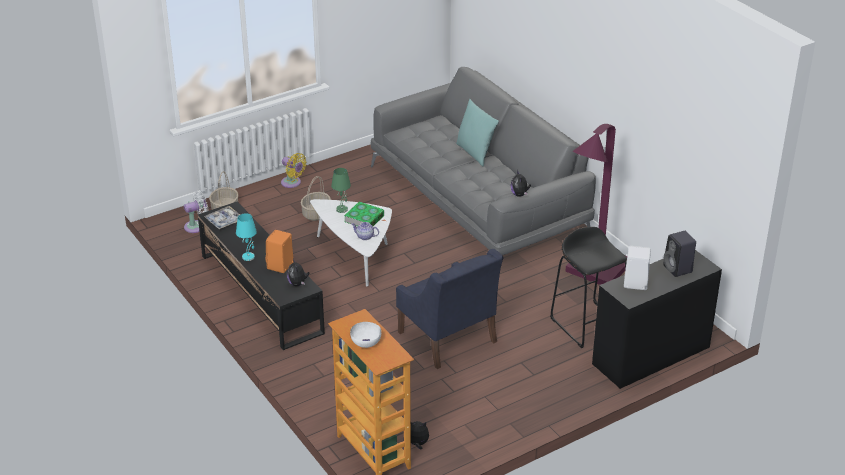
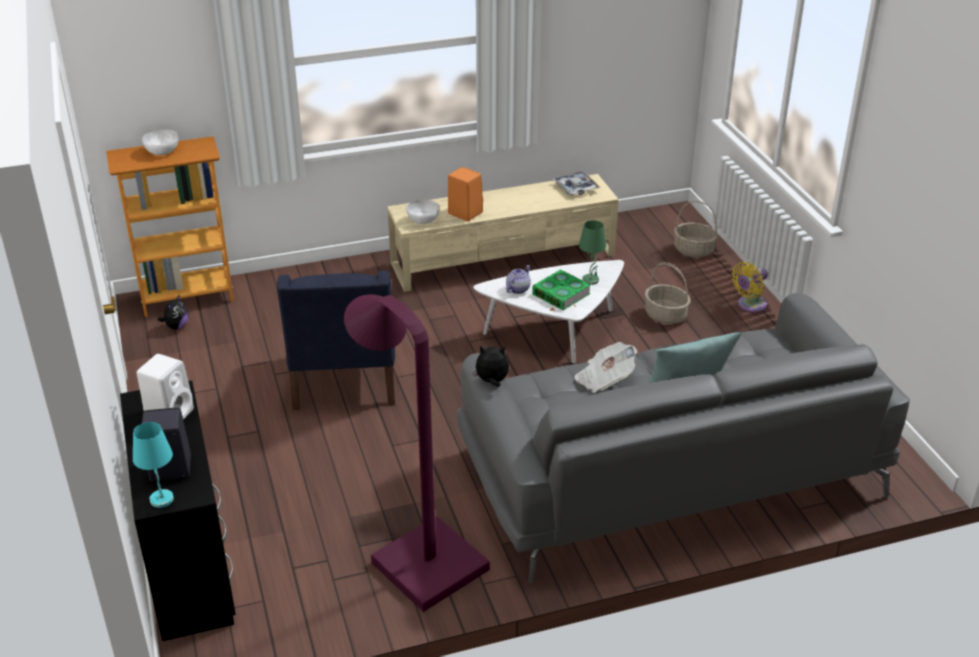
camera: 105 degrees right, 0 degrees up
white fan [184,191,209,233] -> none
black tv stand [198,201,325,350] -> beige tv stand [387,174,619,292]
turquoise table lamp [236,213,257,261] -> turquoise table lamp moved to [133,422,174,508]
plush toy [287,259,309,286] -> white bowl [406,200,439,224]
blue armchair [396,249,504,369] -> blue armchair turned 75 degrees counterclockwise [277,270,395,410]
black stool [550,227,627,348] -> none
none -> newspaper [574,342,638,393]

